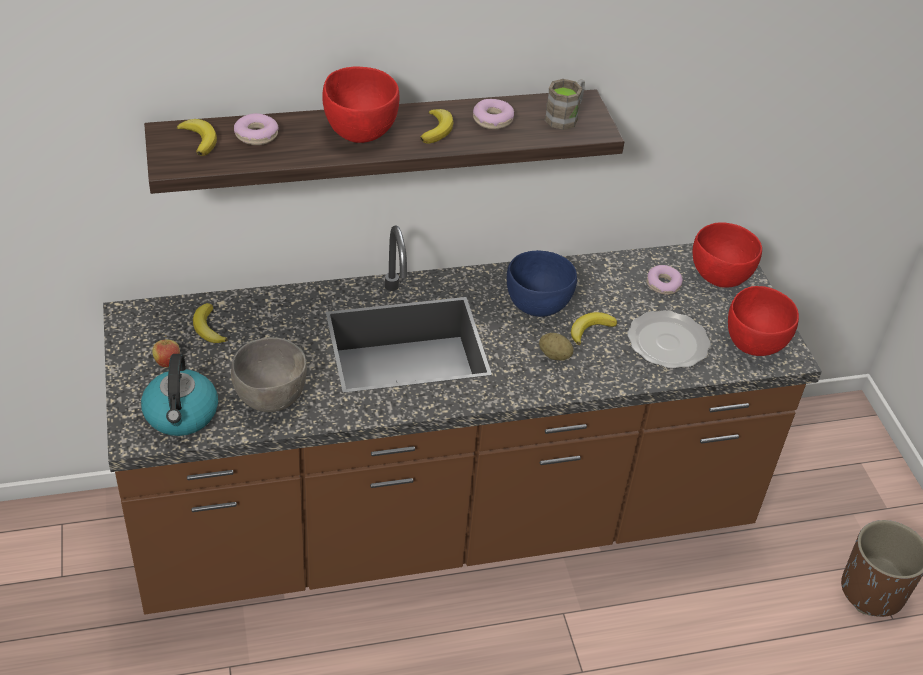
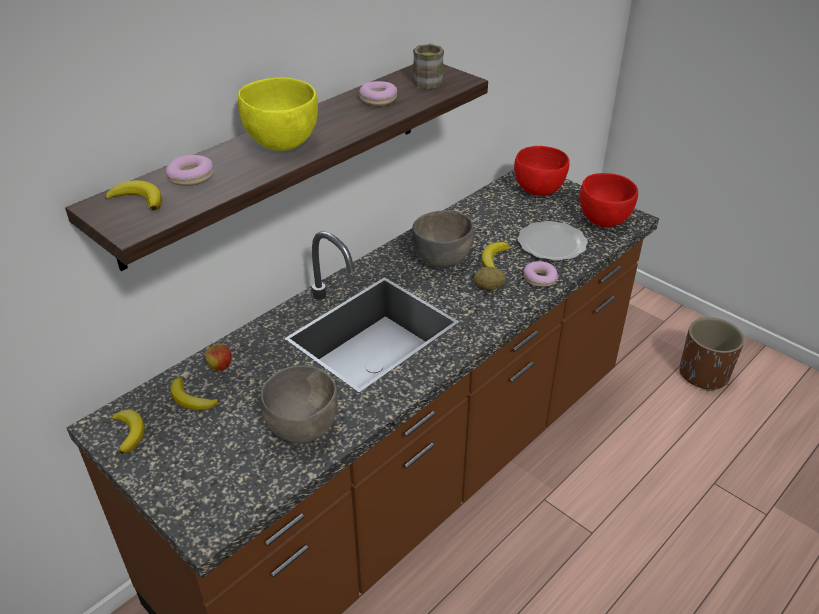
camera: 30 degrees left, 5 degrees down
kettle [141,354,218,436] -> none
apple [152,339,180,367] -> apple moved to [205,342,232,371]
red bowl [322,67,400,143] -> yellow bowl [238,77,318,151]
banana [420,109,453,143] -> banana moved to [111,409,145,454]
blue bowl [507,250,577,317] -> grey bowl [412,210,474,268]
donut [647,265,683,295] -> donut moved to [524,261,557,287]

